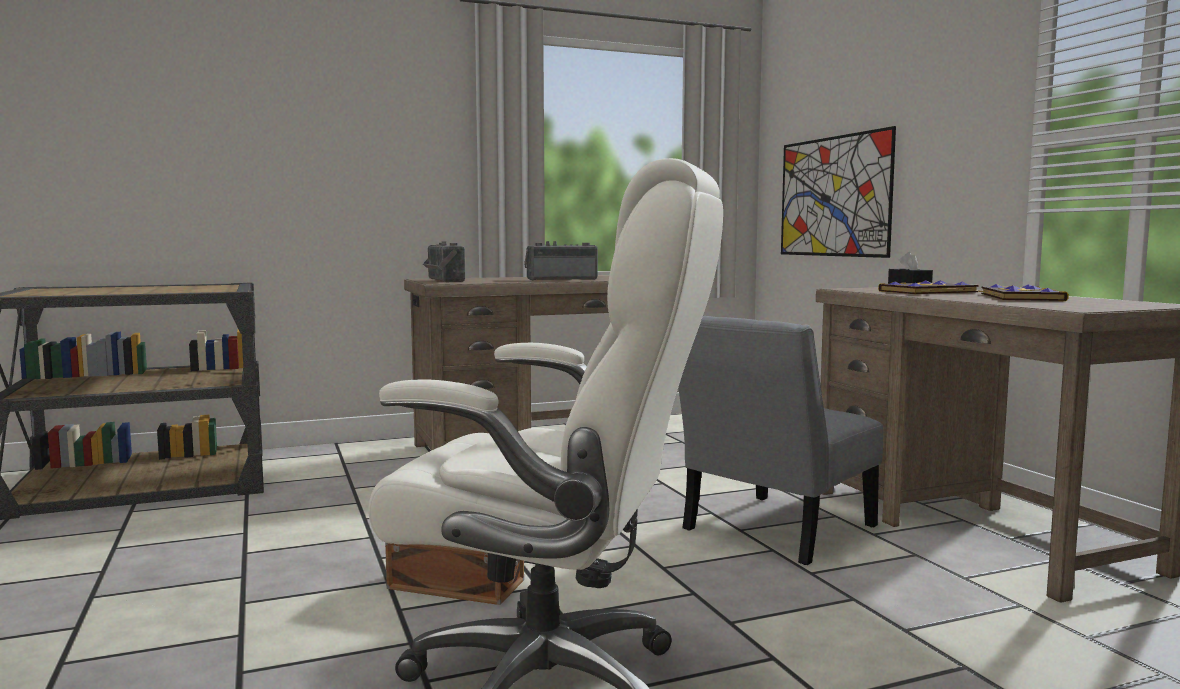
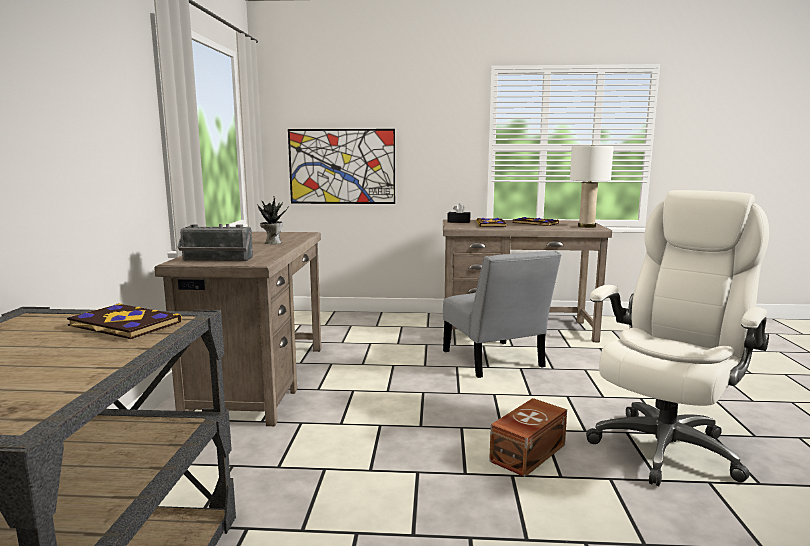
camera: 65 degrees left, 5 degrees up
radio [524,241,598,280] -> potted plant [257,196,289,244]
none -> book [67,303,182,339]
none -> white table lamp [570,145,614,228]

